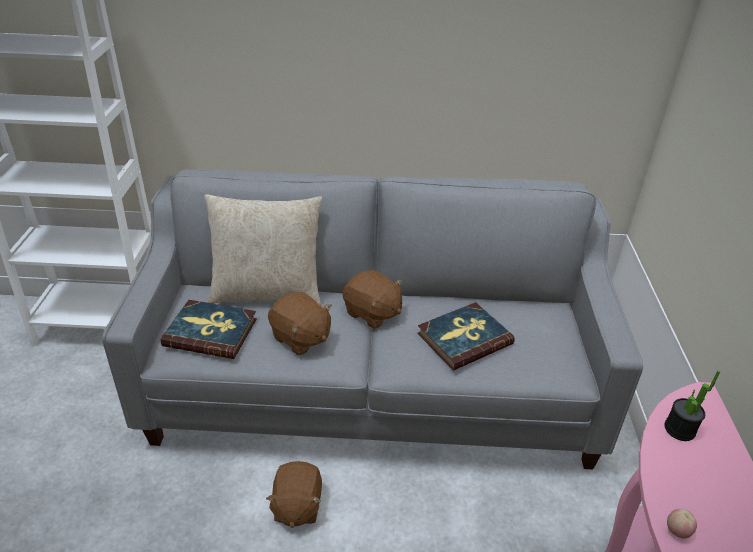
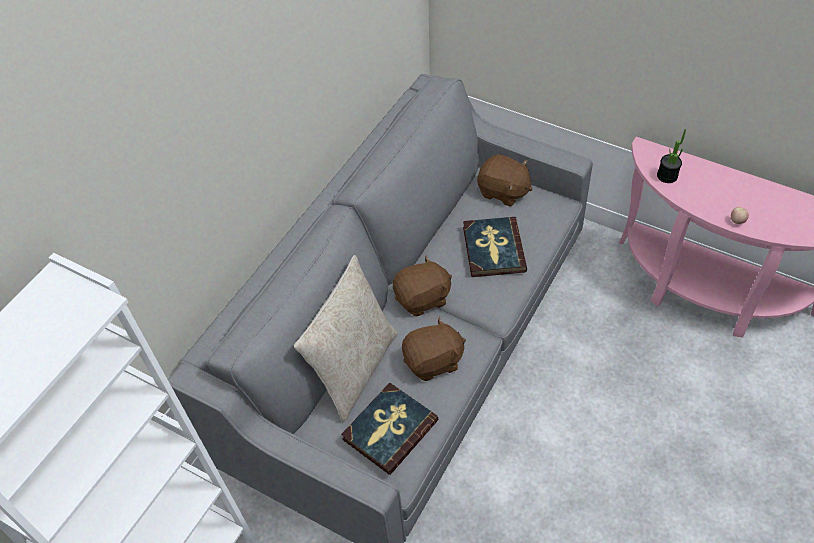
camera: 60 degrees left, 15 degrees up
brown plush toy [266,461,322,528] -> brown plush toy moved to [477,154,533,207]

